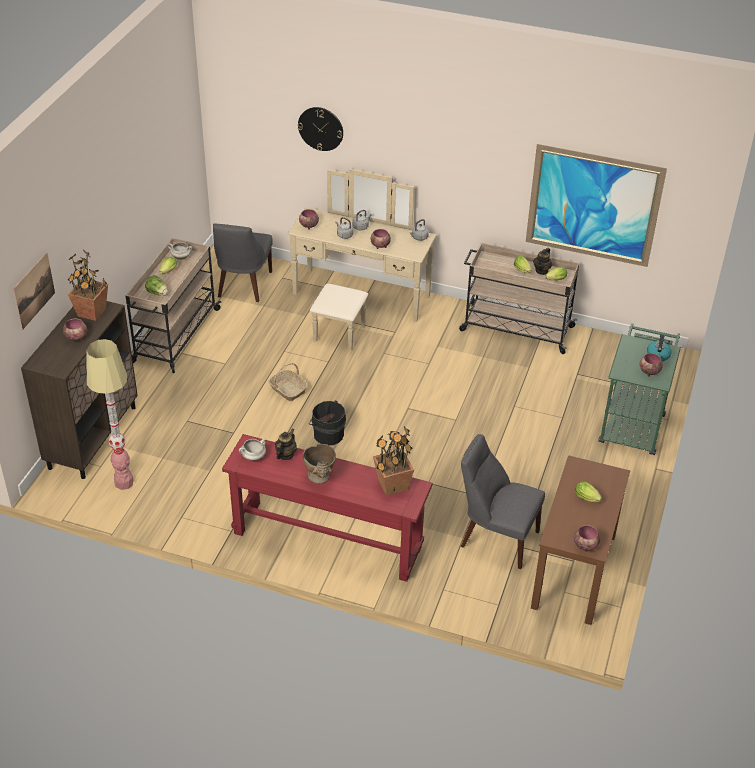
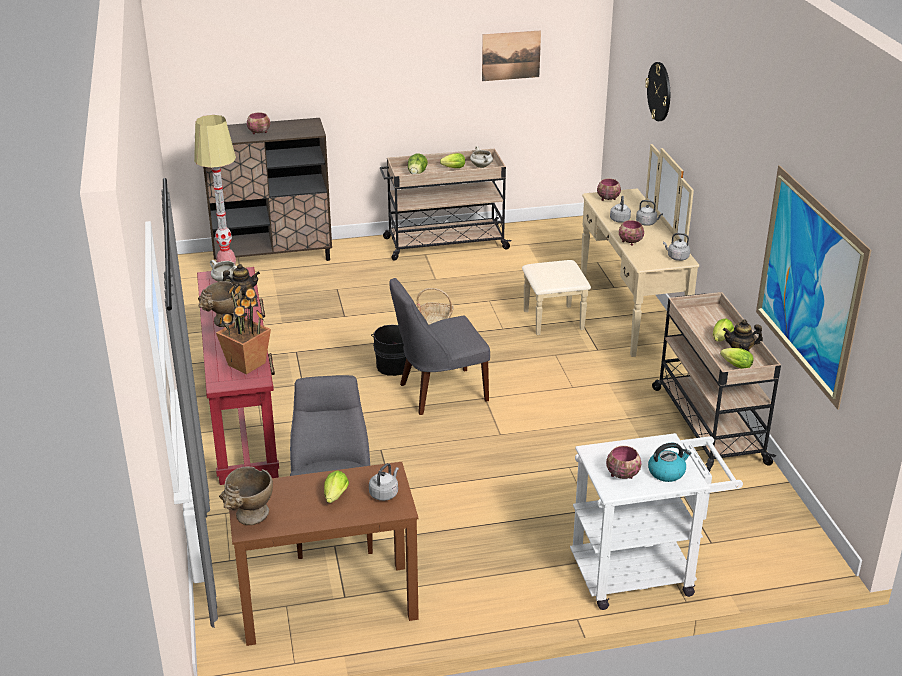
camera: 60 degrees right, 10 degrees down
picture [13,252,55,330] -> picture moved to [482,30,541,81]
potted plant [68,250,108,321] -> none
grey chair [213,224,273,302] -> grey chair moved to [389,278,490,415]
bowl [574,525,600,552] -> beige vase [219,467,273,525]
green cart [598,323,681,455] -> white cart [570,433,743,610]
none -> grey kettle [369,463,399,501]

